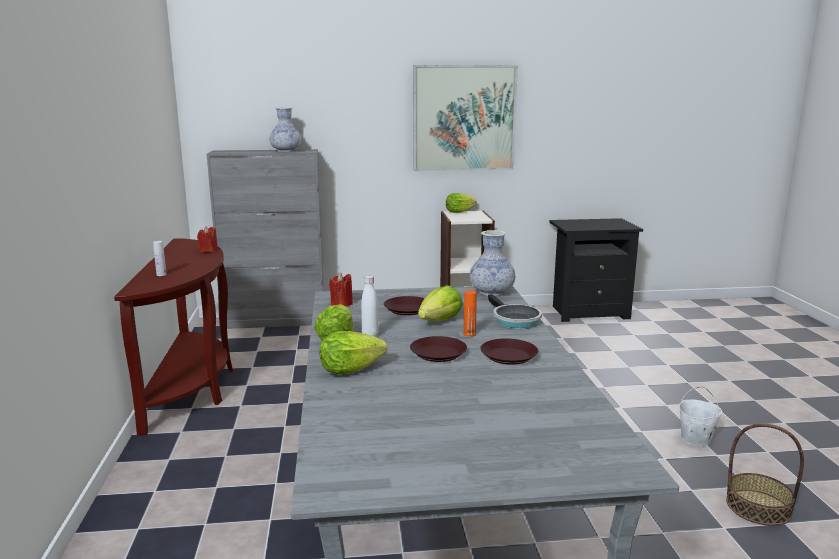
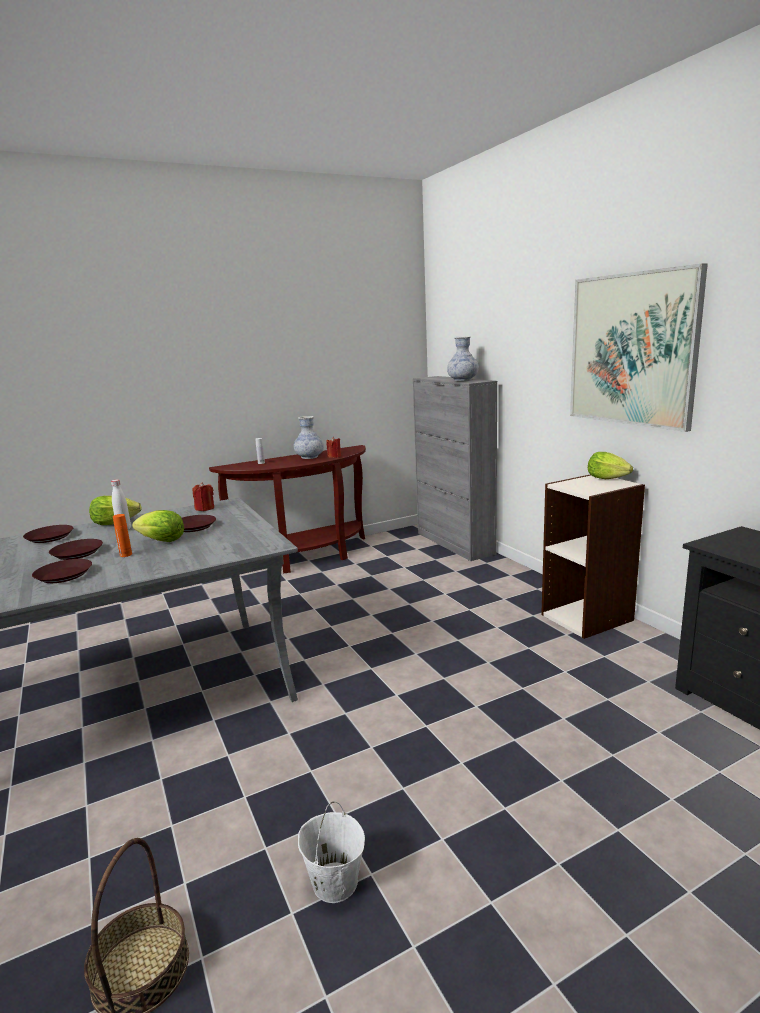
camera: 70 degrees right, 0 degrees up
lettuce [320,331,387,375] -> brown plate [23,525,73,543]
vase [470,230,515,296] -> vase moved to [294,416,324,459]
frying pan [488,294,542,329] -> none

